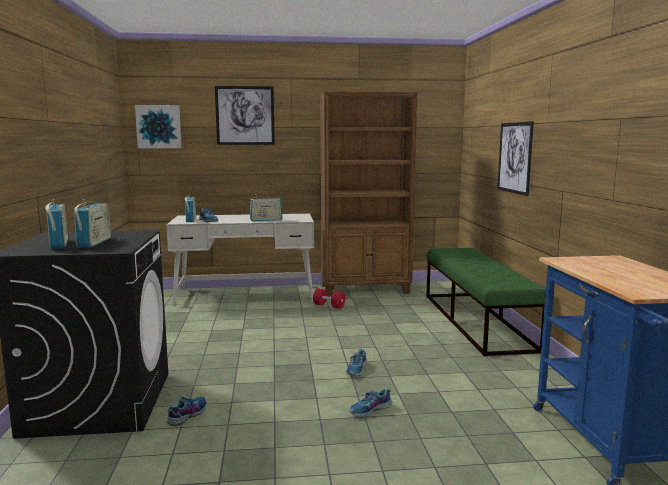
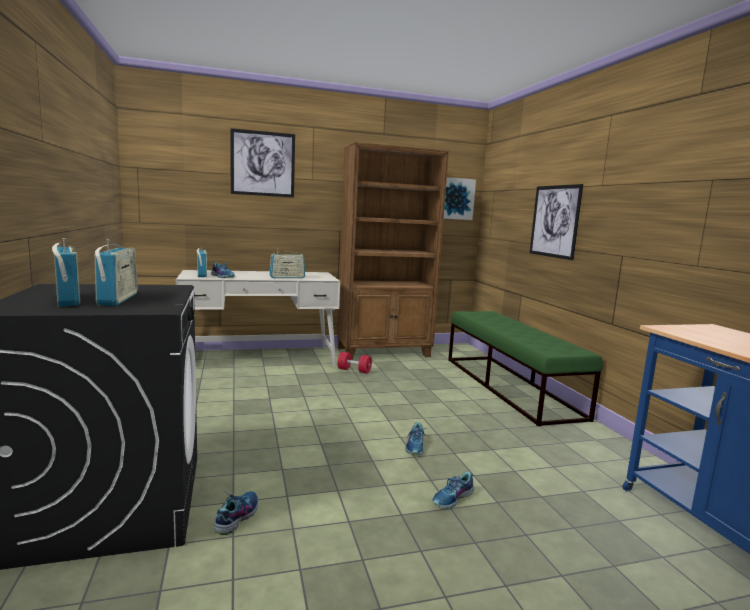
camera: 10 degrees left, 0 degrees up
picture [135,105,182,148] -> picture moved to [444,177,476,220]

